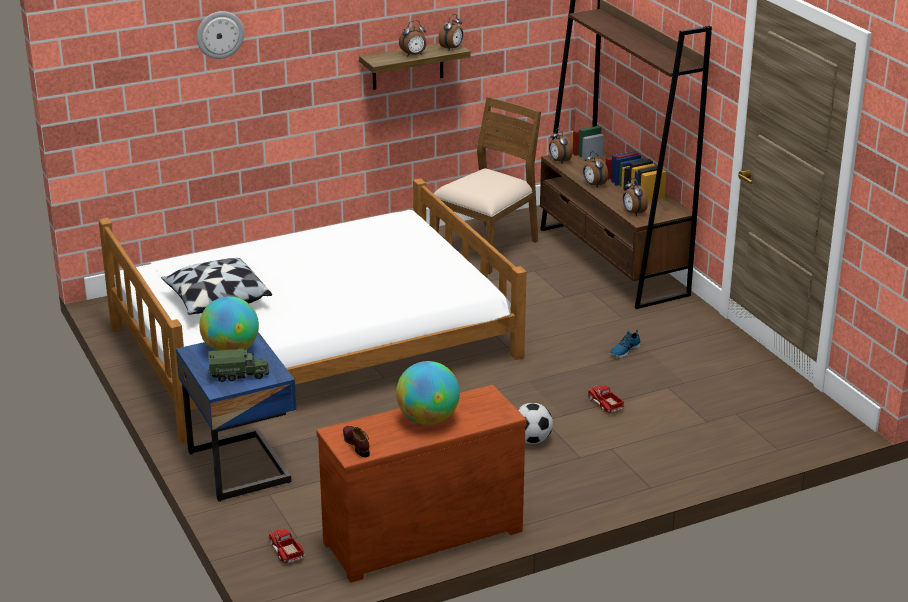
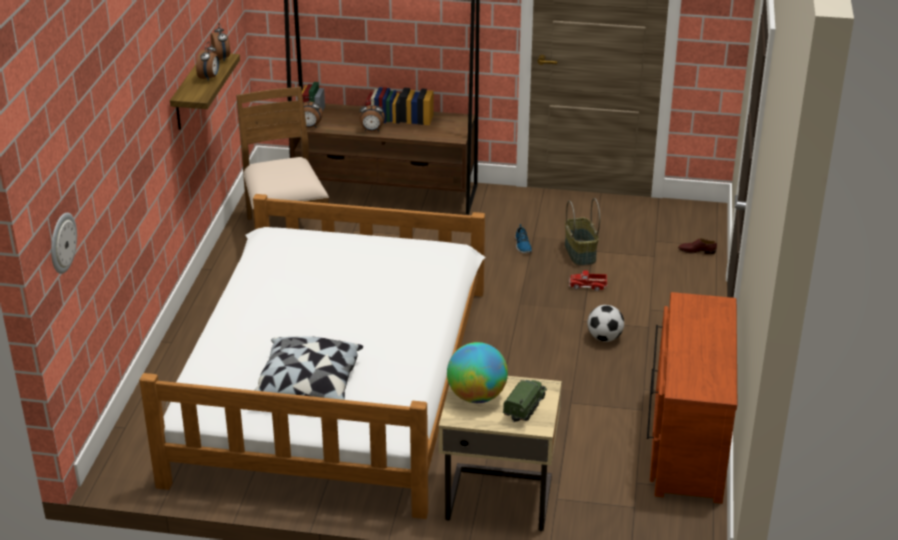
camera: 55 degrees left, 5 degrees up
blue nightstand [176,332,296,502] -> beige nightstand [439,376,562,531]
wall clock [197,11,244,59] -> wall clock moved to [51,213,77,274]
toy truck [269,529,305,563] -> none
brown shoe [343,426,370,457] -> brown shoe moved to [678,238,717,255]
globe [396,361,460,425] -> none
alarm clock [623,178,648,216] -> none
none -> basket [565,198,600,265]

